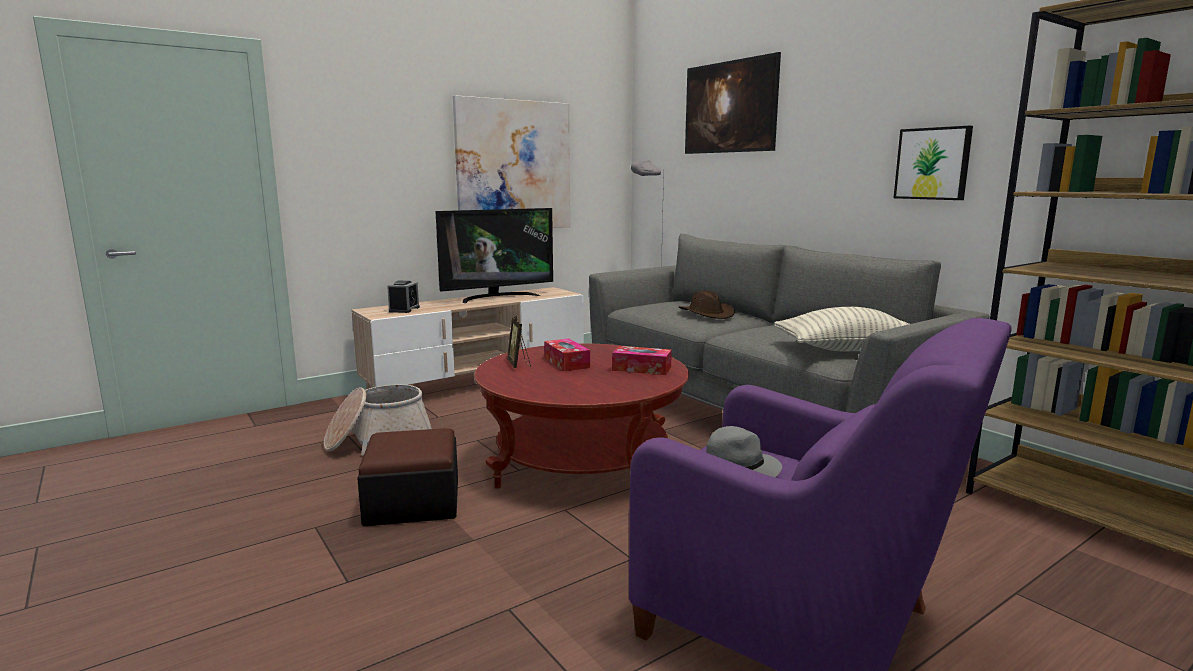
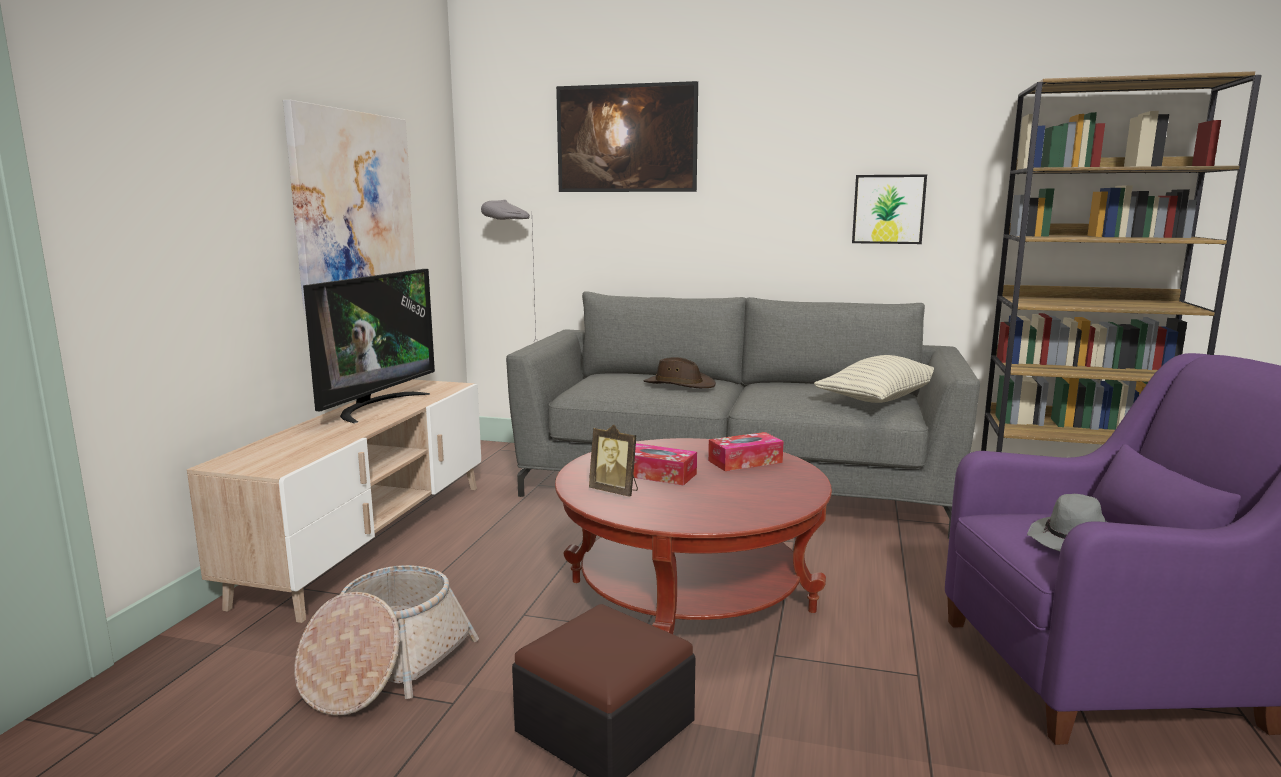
camera: 40 degrees left, 0 degrees up
alarm clock [387,281,420,313] -> none

